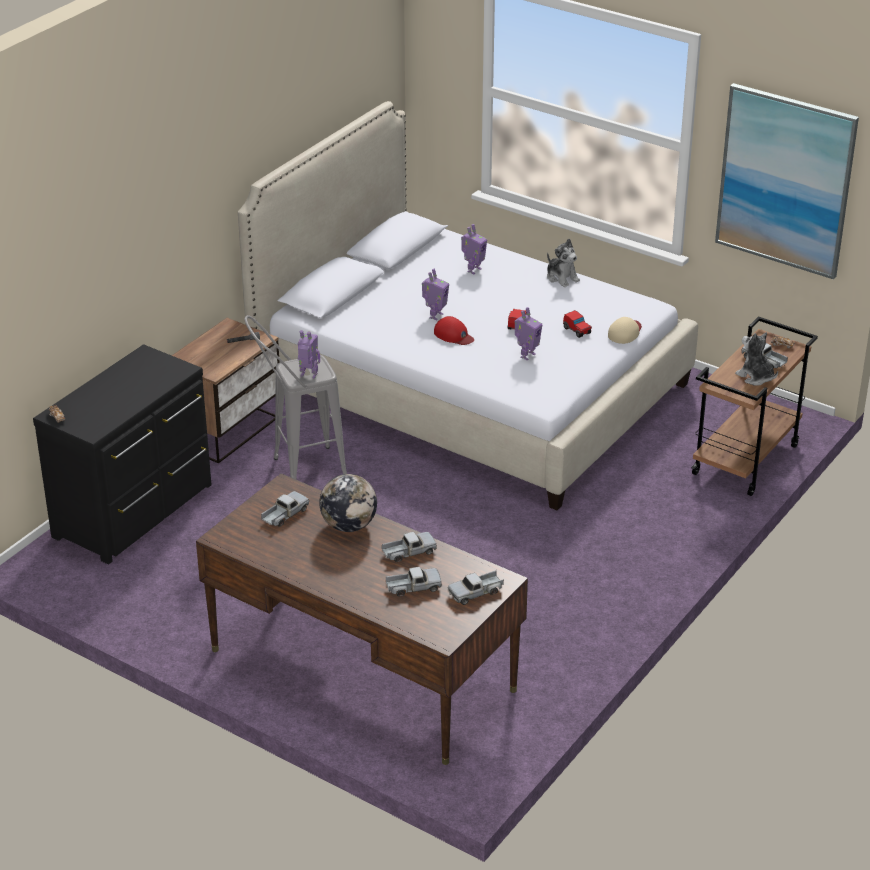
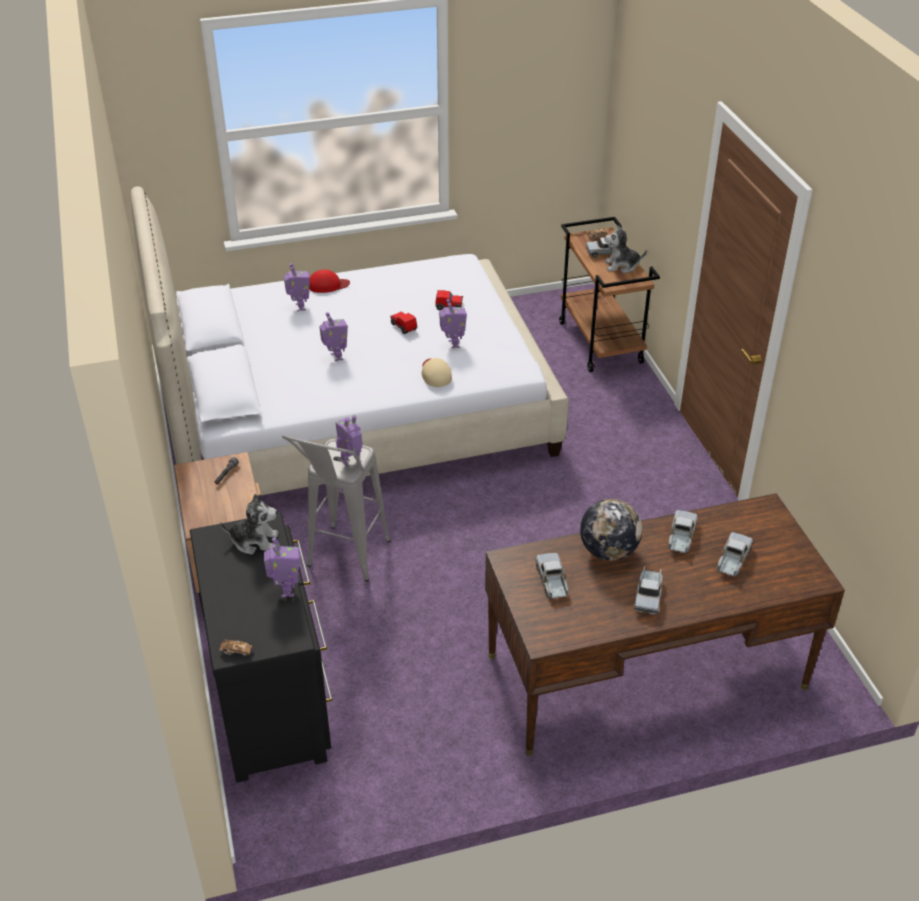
camera: 50 degrees left, 5 degrees up
red cap [434,316,474,345] -> red cap moved to [309,270,350,293]
toy truck [448,570,504,605] -> toy truck moved to [634,566,663,615]
plush toy [547,239,580,287] -> plush toy moved to [220,494,278,555]
beige cap [608,317,642,344] -> beige cap moved to [422,358,452,387]
picture [715,83,859,279] -> none
none -> toy robot [264,537,300,597]

